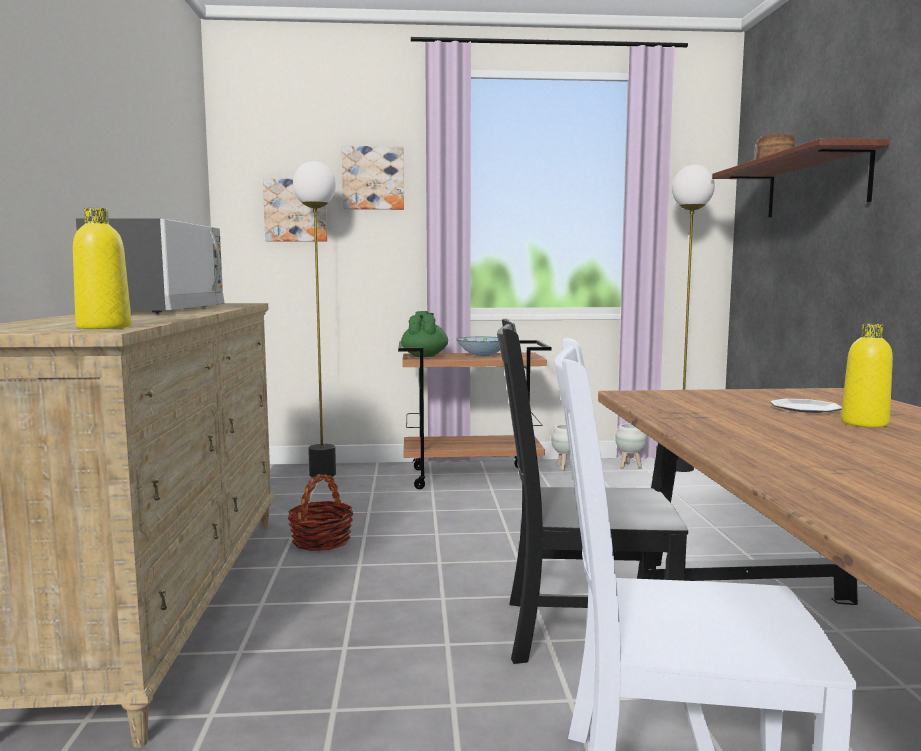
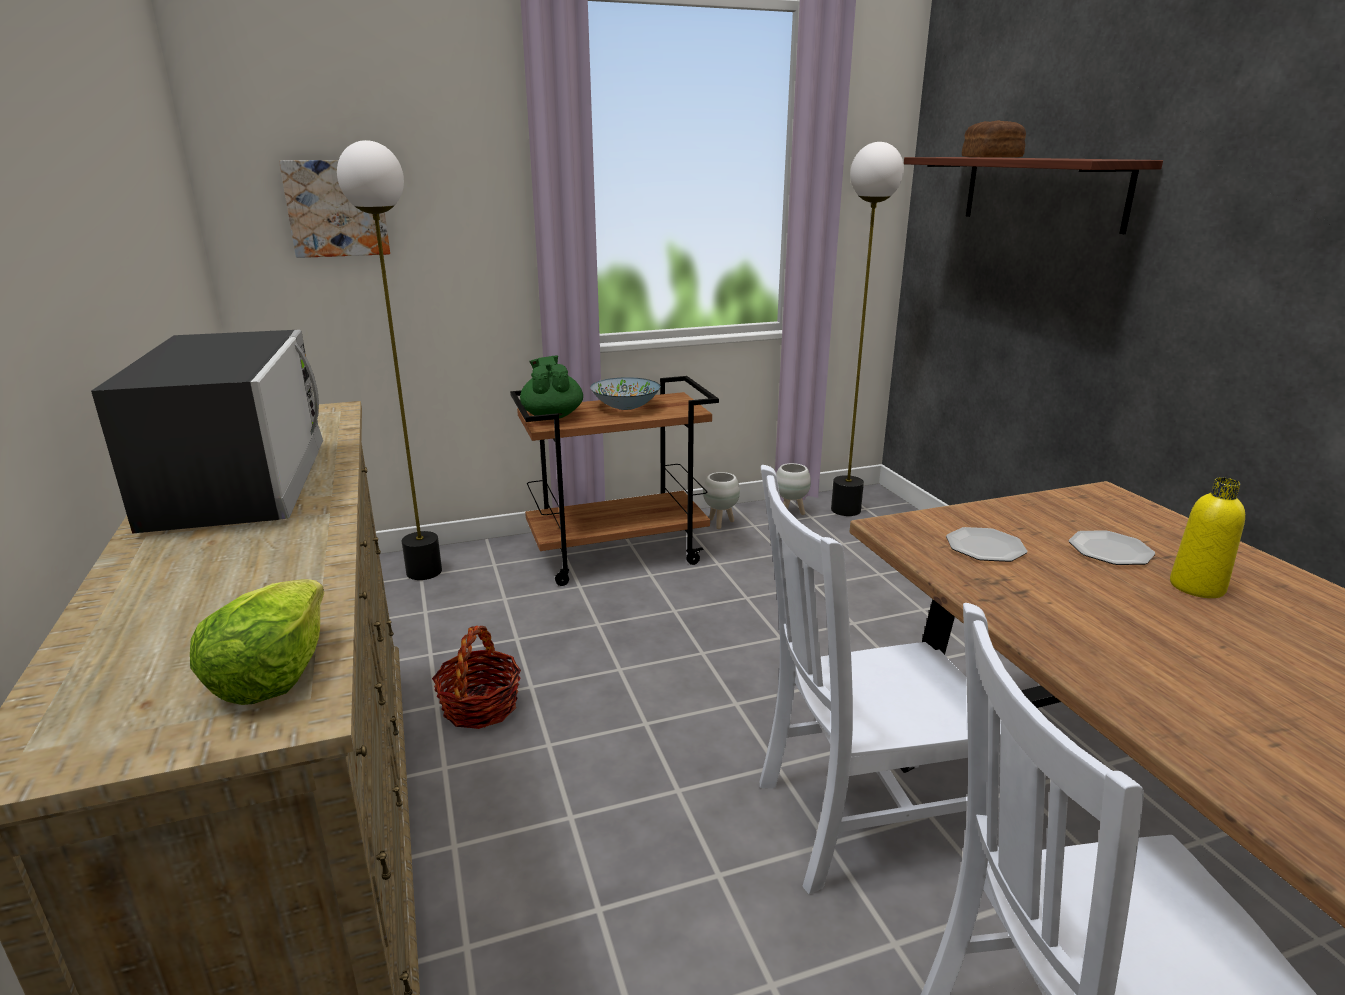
camera: 15 degrees left, 15 degrees up
yellow bottle [73,208,132,329] -> lettuce [190,579,324,705]
picture [342,146,404,210] -> none
black chair [497,319,688,664] -> white chair [760,465,1001,894]
none -> plate [946,527,1027,562]

